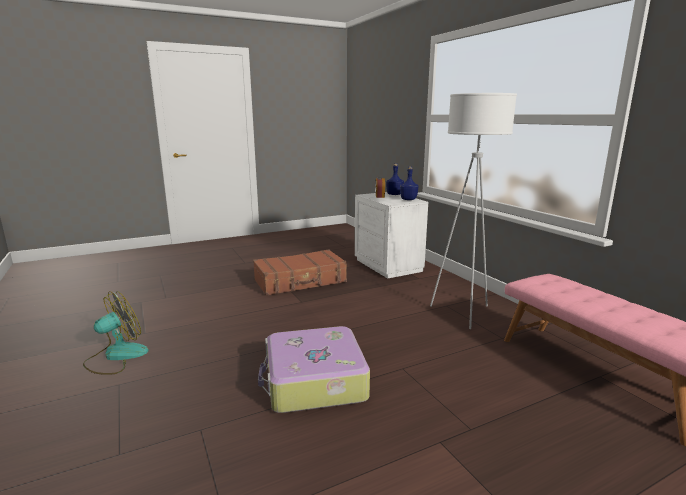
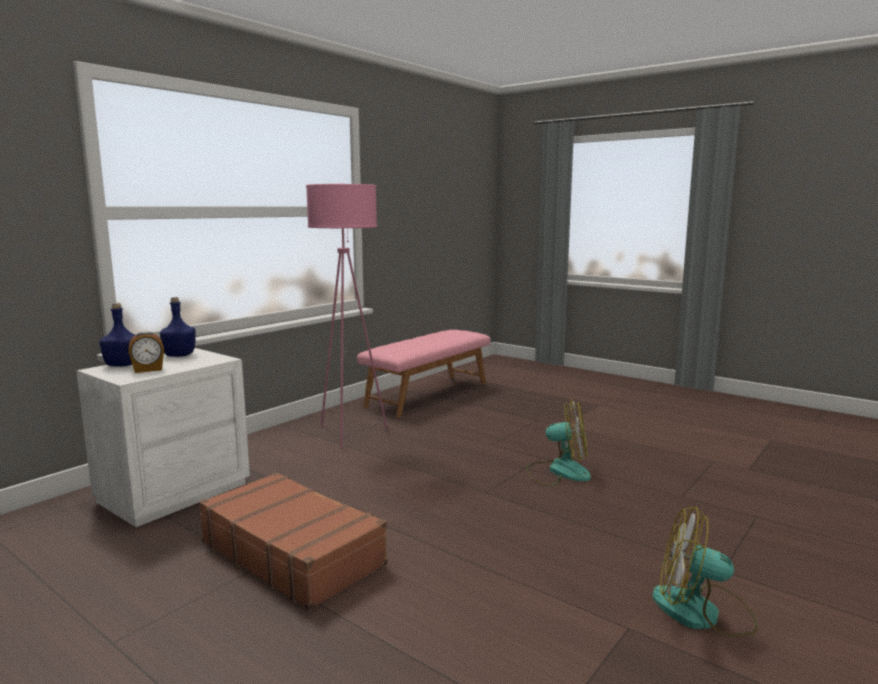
camera: 115 degrees left, 5 degrees down
suitcase [258,326,370,413] -> fan [527,399,591,486]
white floor lamp [430,93,517,329] -> pink floor lamp [306,184,388,448]

